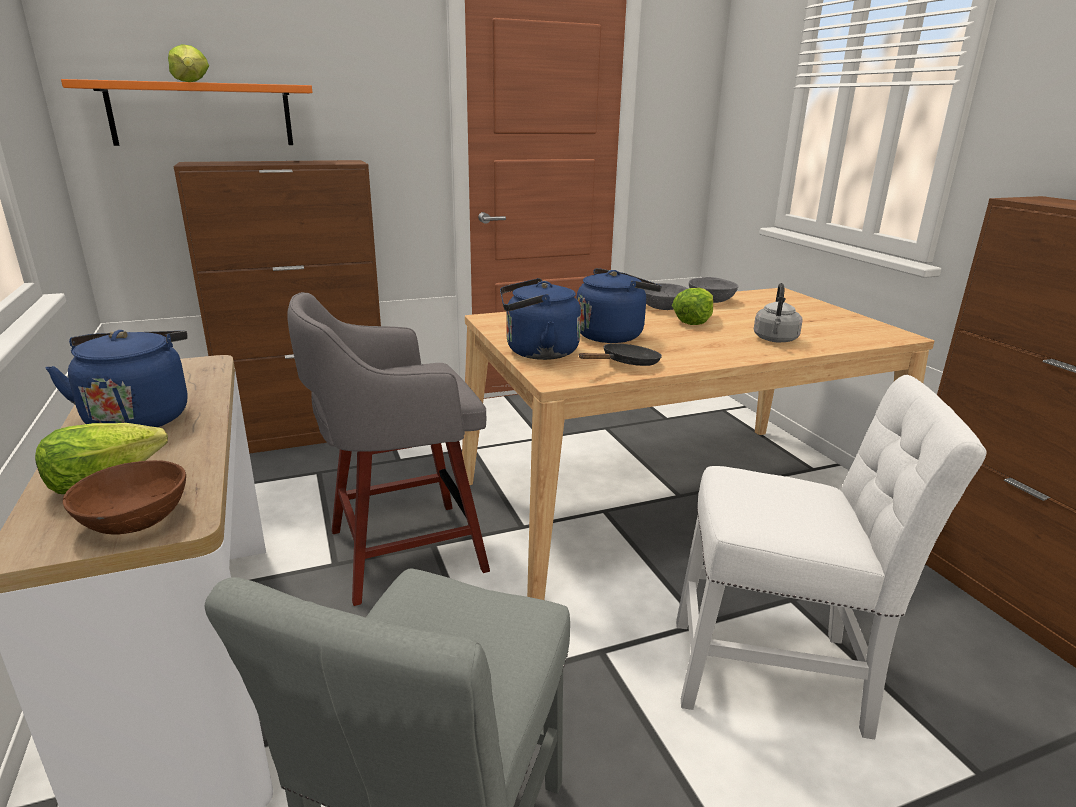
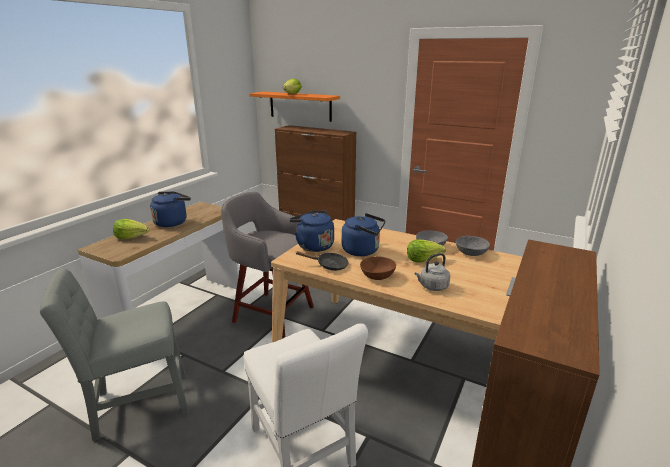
camera: 50 degrees right, 0 degrees up
brown bowl [63,460,186,535] -> brown bowl moved to [360,256,396,280]

